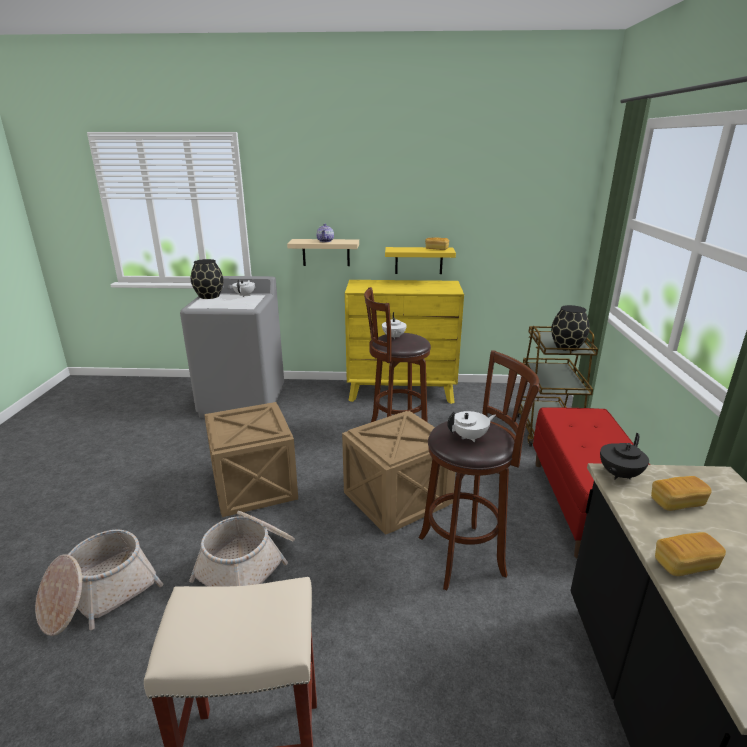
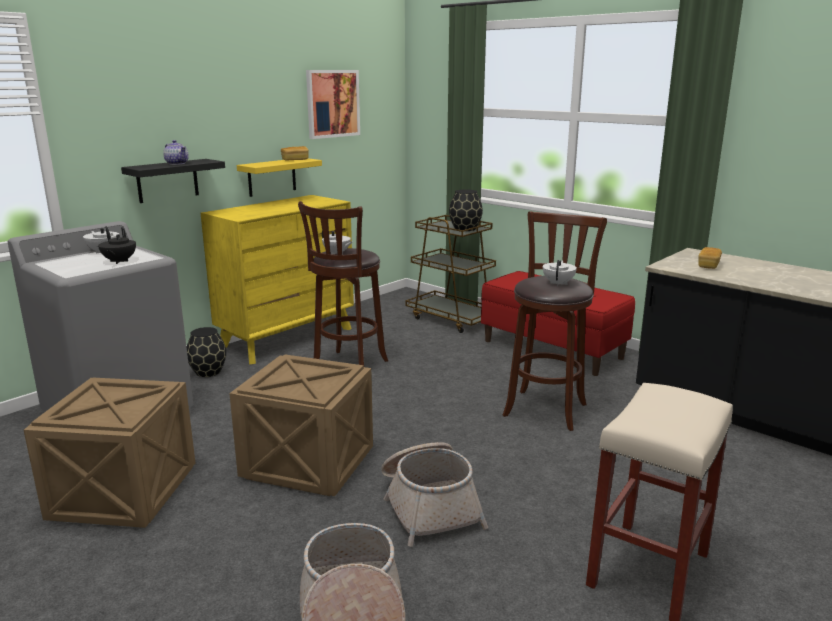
camera: 50 degrees left, 5 degrees down
black vase [191,259,223,299] -> black vase moved to [187,327,226,377]
beige shelf [287,239,359,266] -> black shelf [121,159,225,203]
crate [342,411,455,535] -> crate moved to [24,378,195,528]
black teapot [600,433,649,480] -> black teapot moved to [98,228,136,264]
bread [655,532,726,576] -> none
none -> picture [306,70,360,139]

